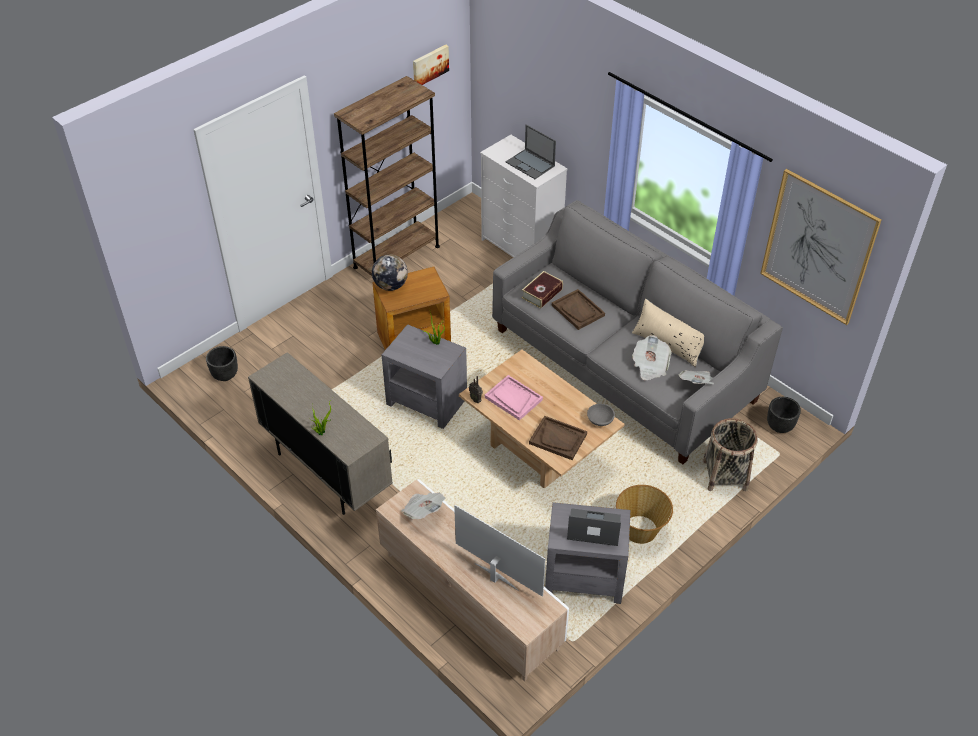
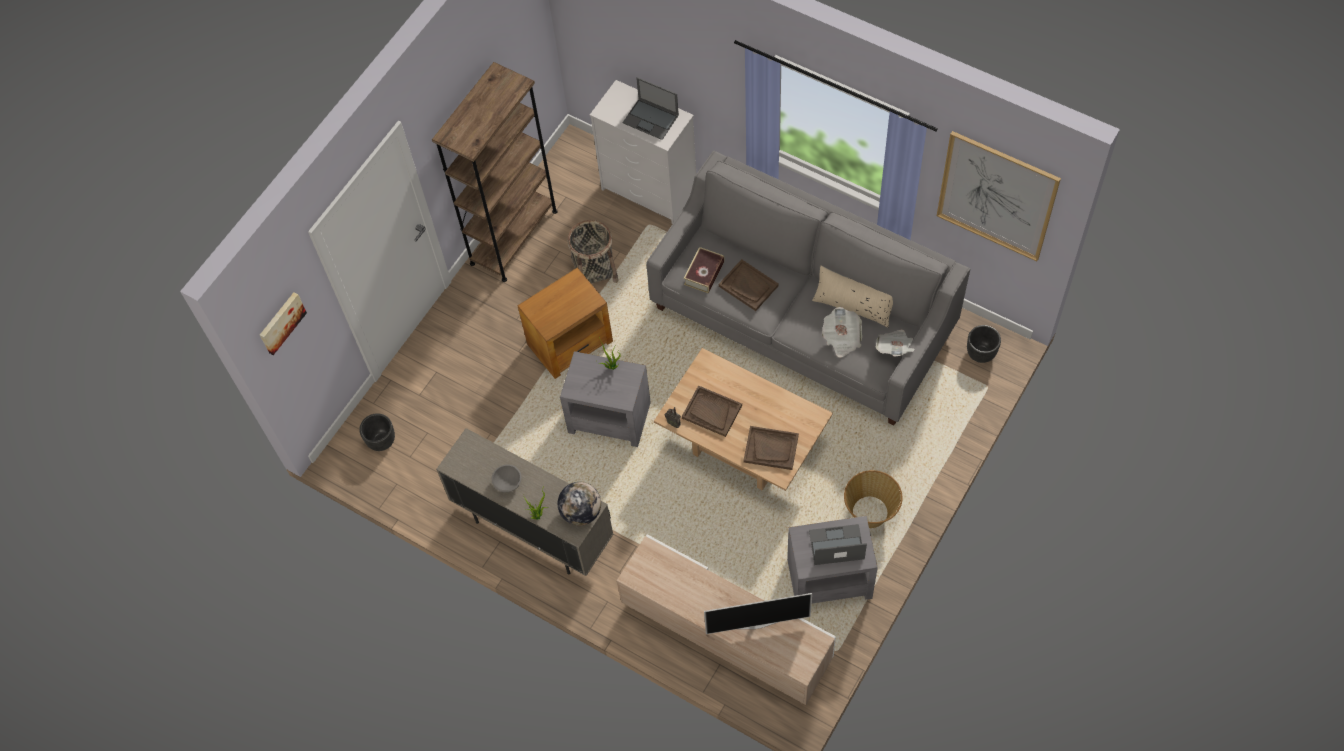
camera: 10 degrees left, 15 degrees up
globe [372,255,408,291] -> globe moved to [558,482,601,526]
newspaper [401,492,446,519] -> none
picture [413,44,449,85] -> picture moved to [260,292,307,355]
television [454,505,545,597] -> television turned 150 degrees clockwise [704,593,812,634]
pink tray [485,375,543,421] -> brown tray [682,386,742,437]
grey bowl [587,404,615,426] -> grey bowl moved to [491,464,522,492]
basket [703,418,758,491] -> basket moved to [567,220,618,283]

